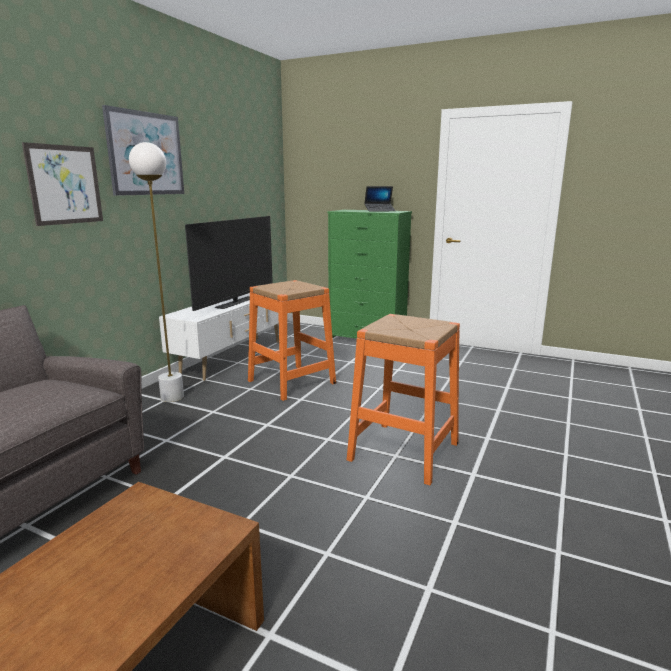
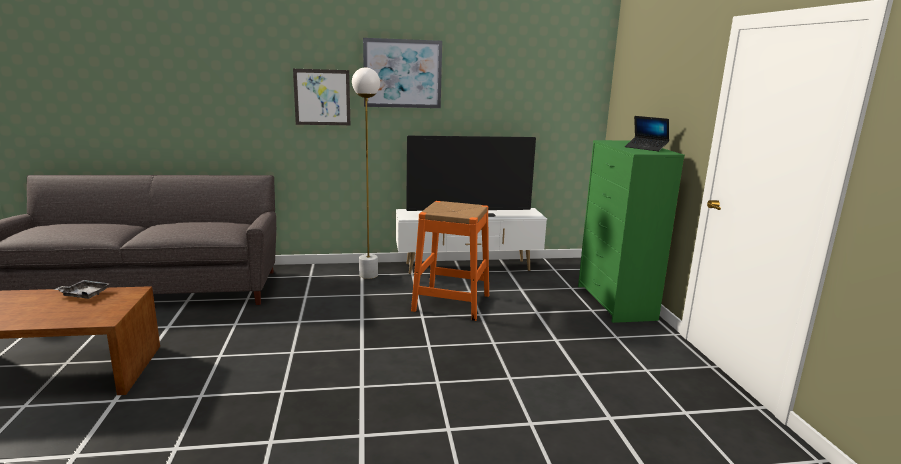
camera: 55 degrees right, 0 degrees up
orange stool [347,314,460,485] -> none
none -> grey tray [54,280,110,299]

